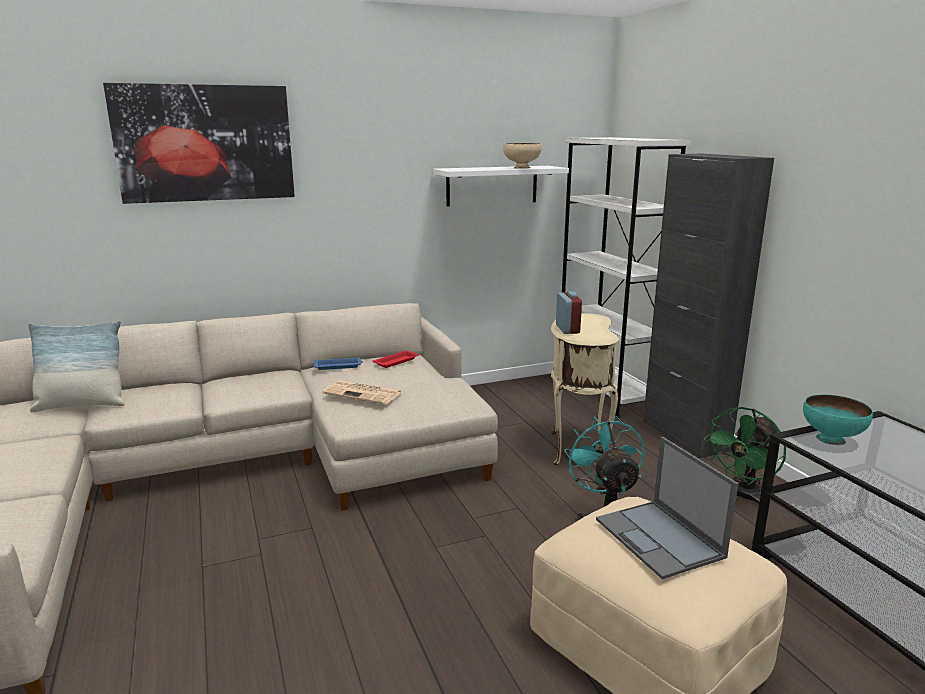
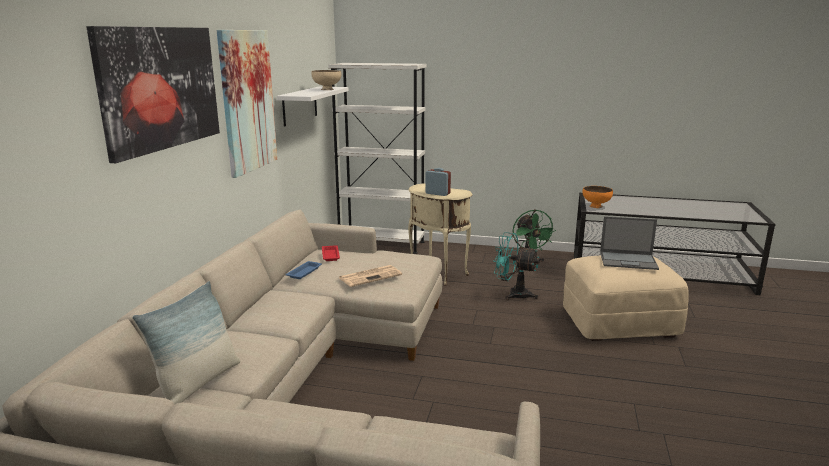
camera: 55 degrees left, 0 degrees up
black cabinet [643,154,774,458] -> none
turquoise bowl [803,394,873,445] -> orange bowl [582,186,613,208]
none -> picture [217,30,277,178]

